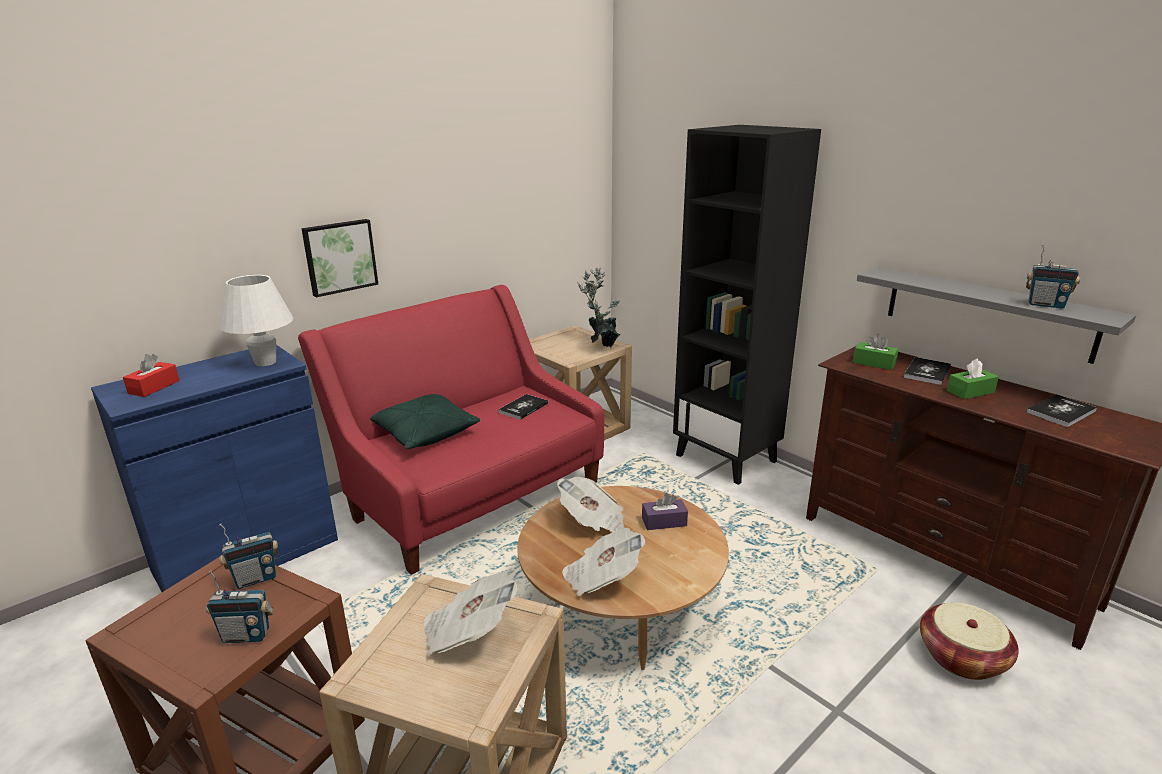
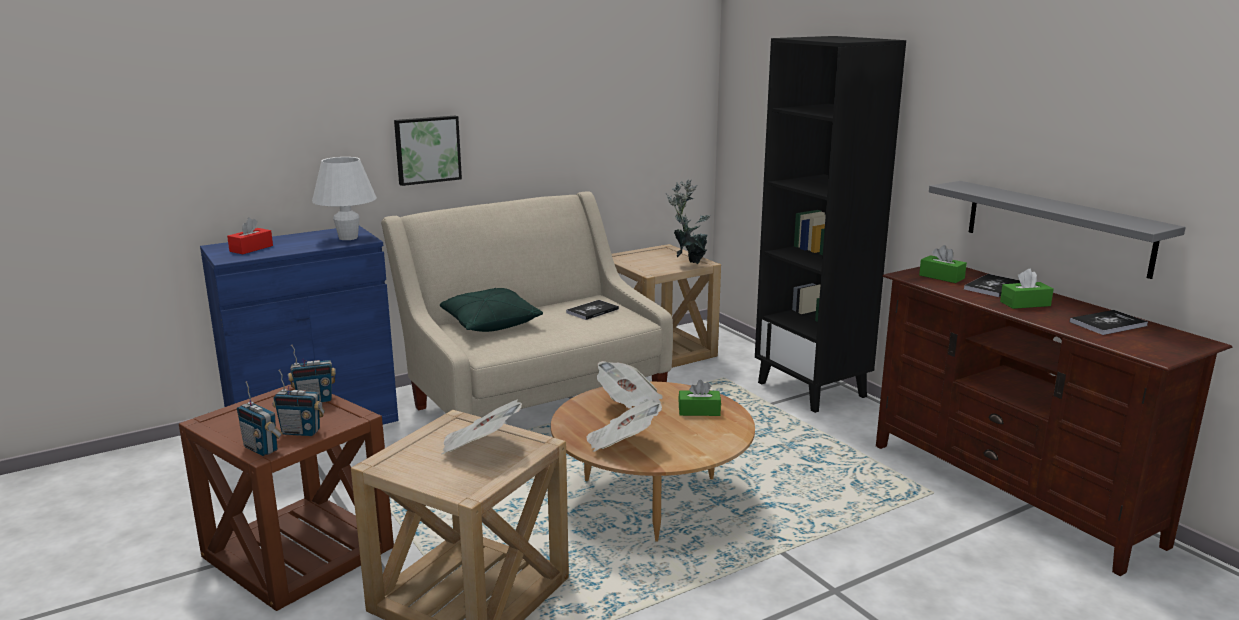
camera: 10 degrees right, 5 degrees down
red sofa [298,285,604,575] -> beige sofa [381,191,673,417]
purple tissue box [642,493,688,530] -> green tissue box [678,380,721,416]
basket [920,602,1019,680] -> none
radio [1026,244,1080,309] -> radio moved to [237,381,283,456]

